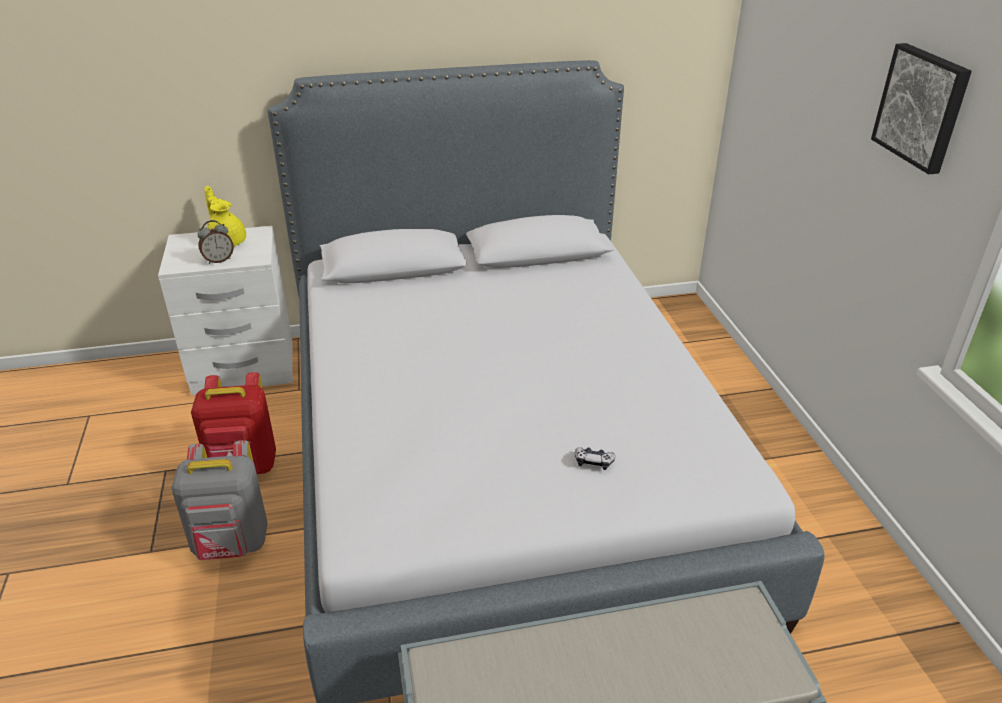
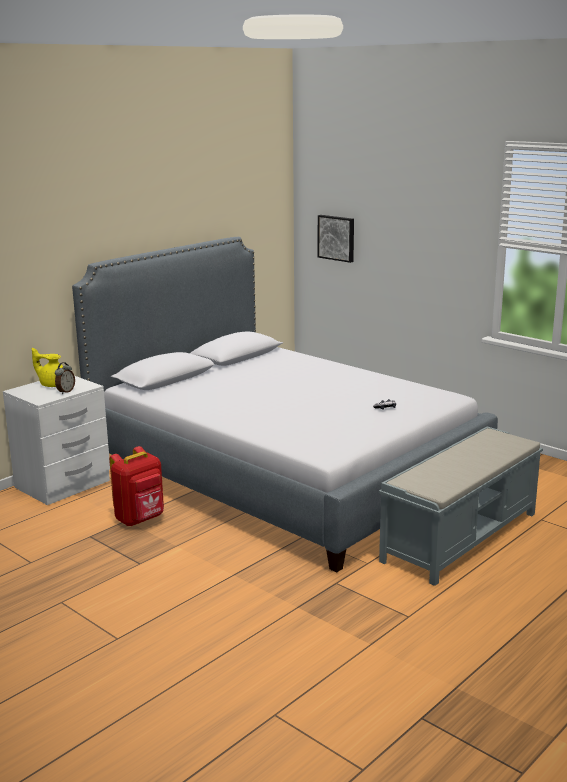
camera: 35 degrees left, 15 degrees down
grey backpack [171,440,268,560] -> none
picture [871,43,972,174] -> picture moved to [318,215,354,263]

